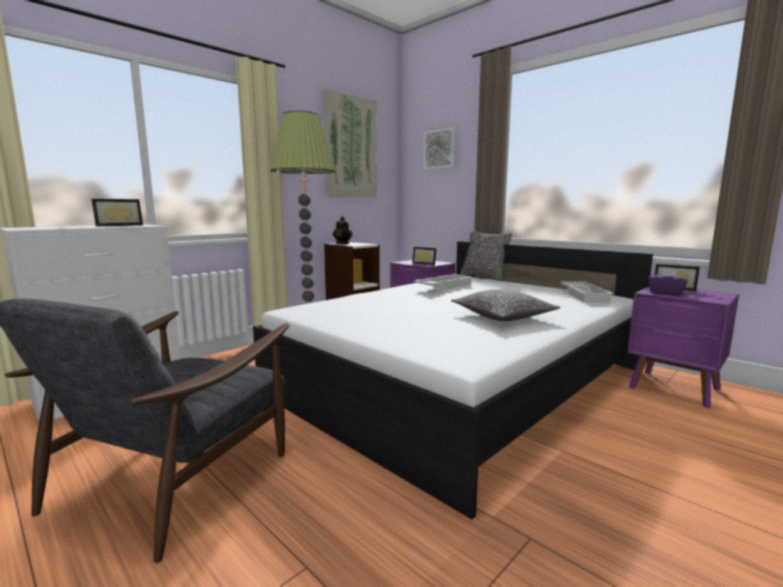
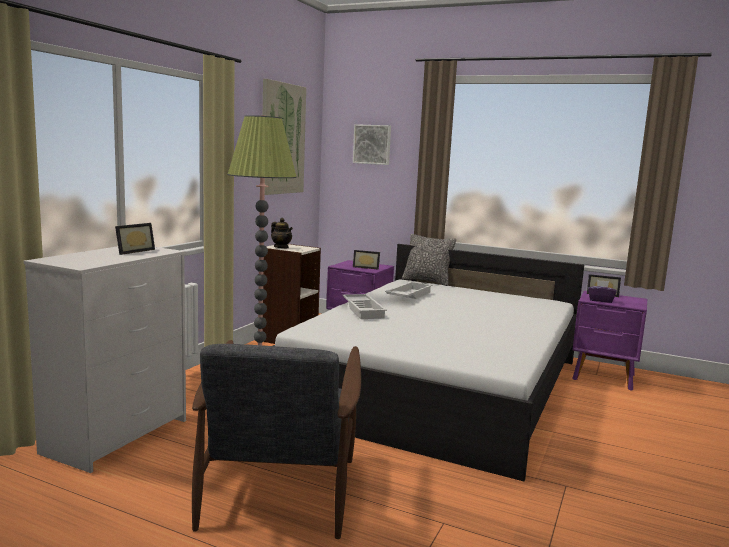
camera: 20 degrees left, 0 degrees up
pillow [451,290,560,321] -> none
white tray [560,281,614,303] -> white tray moved to [343,294,387,319]

